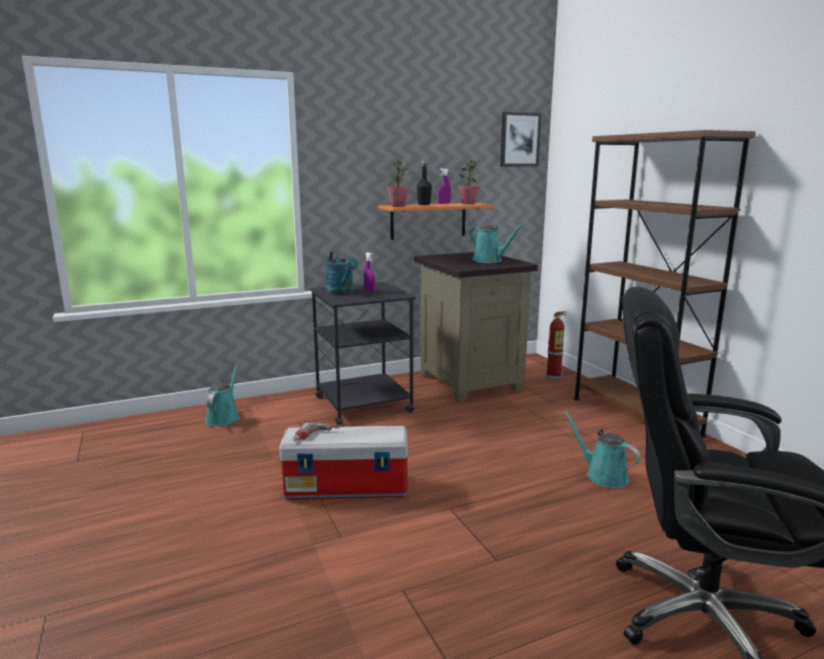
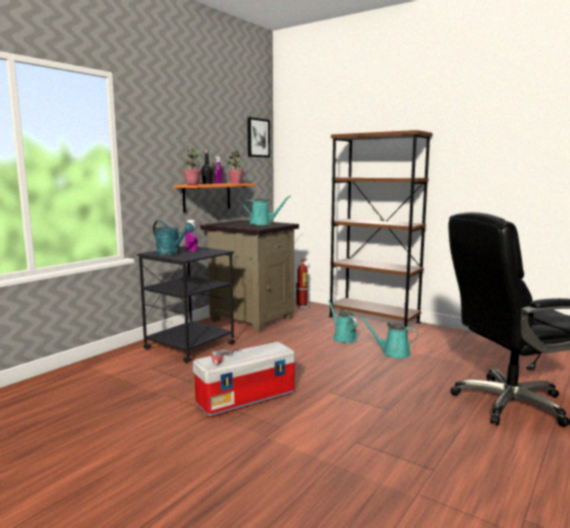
camera: 30 degrees left, 5 degrees down
turquoise watering can [205,364,240,427] -> turquoise watering can moved to [328,300,358,343]

